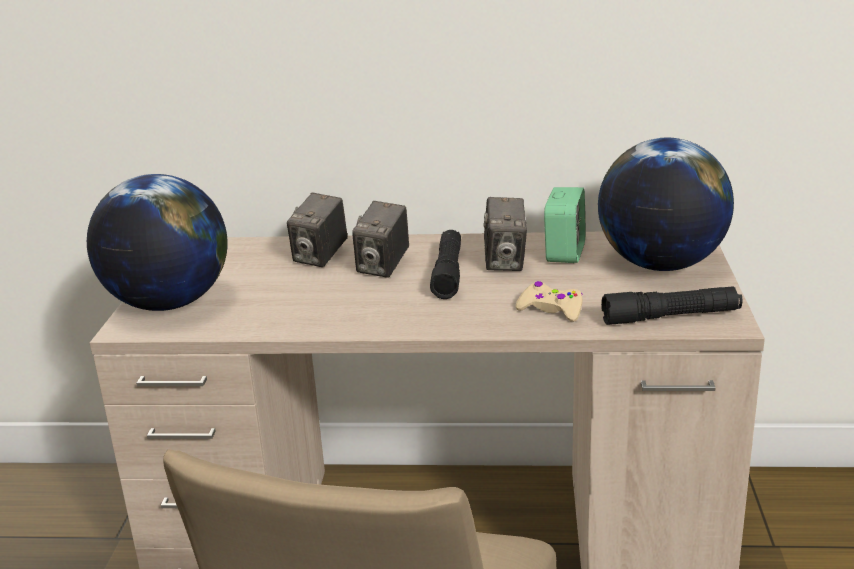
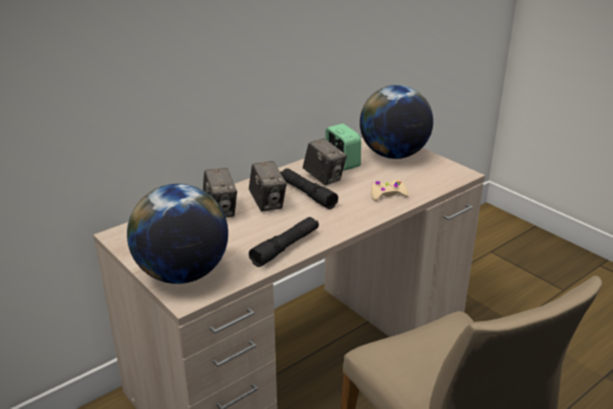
camera: 45 degrees left, 5 degrees up
black flashlight [601,286,743,325] -> black flashlight moved to [249,217,319,267]

